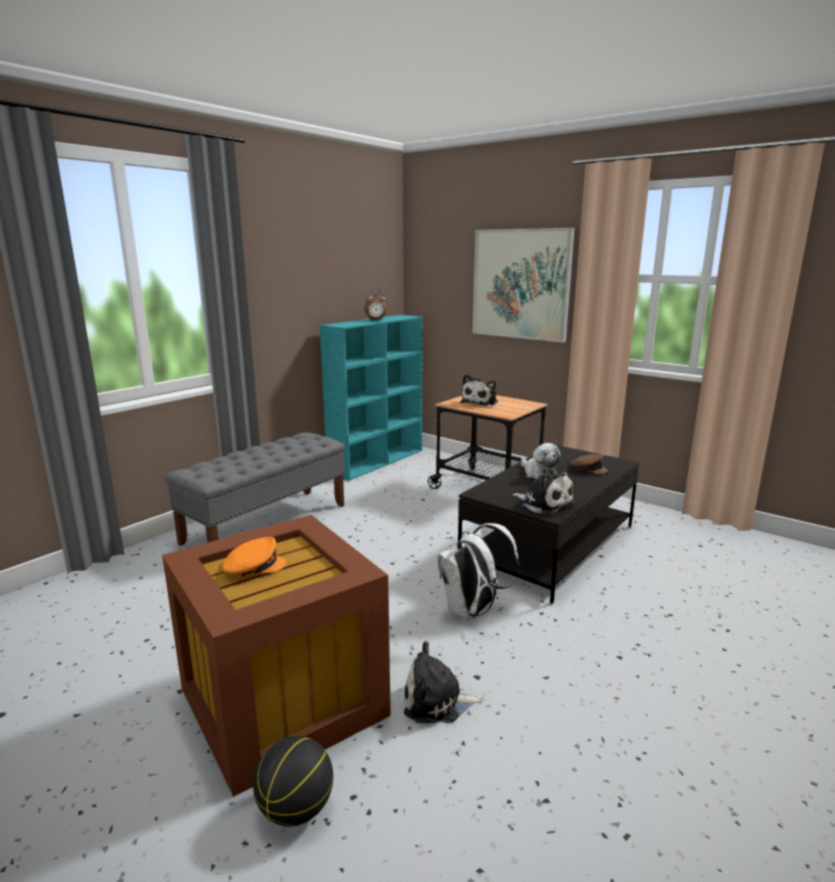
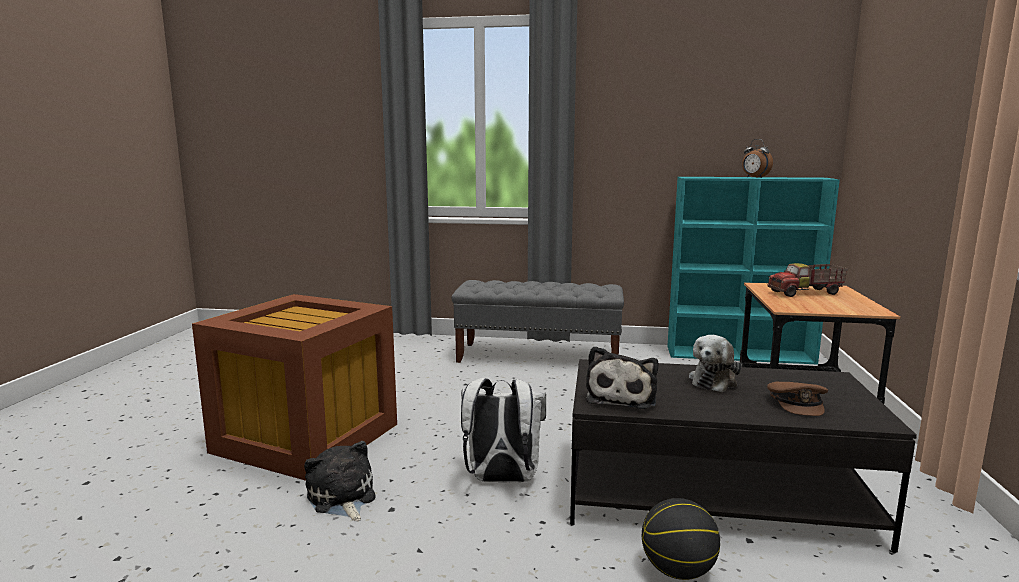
camera: 60 degrees right, 5 degrees down
orange cap [223,537,286,578] -> none
basketball [253,736,333,826] -> basketball moved to [642,498,720,580]
plush toy [460,374,498,406] -> toy truck [767,263,848,297]
picture [473,228,575,343] -> none

